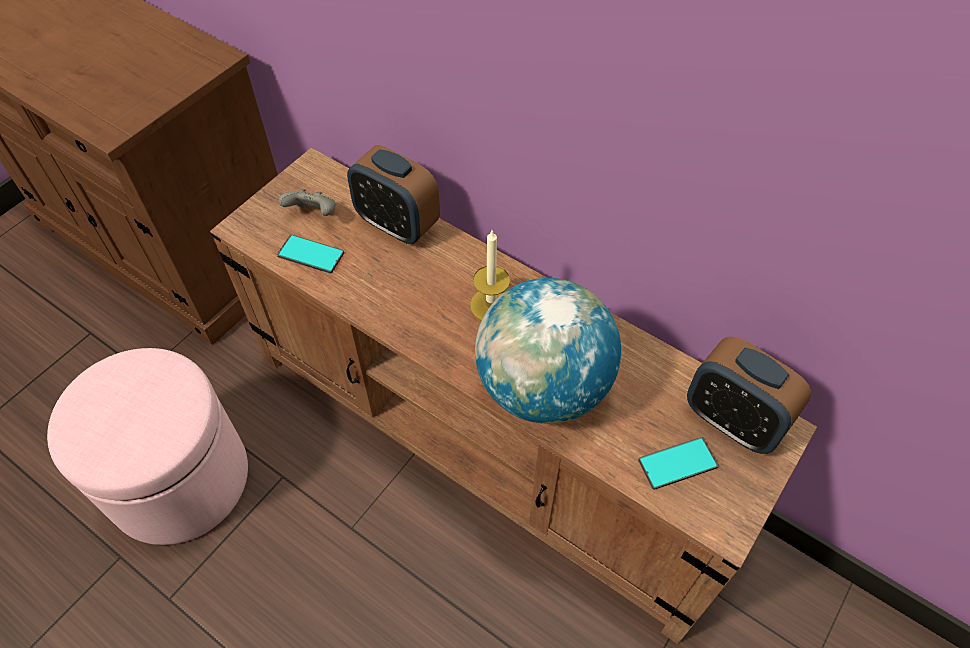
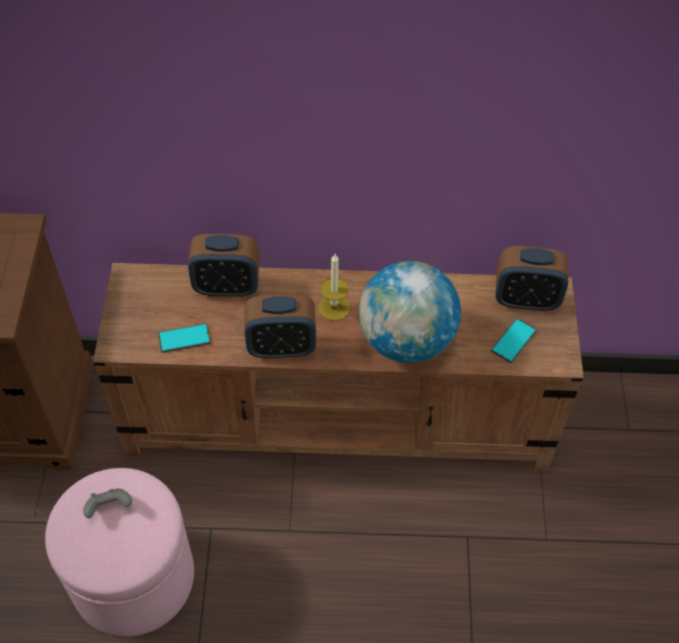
camera: 35 degrees left, 0 degrees up
grey game controller [279,188,336,216] -> grey game controller moved to [83,488,132,518]
none -> alarm clock [244,294,316,358]

